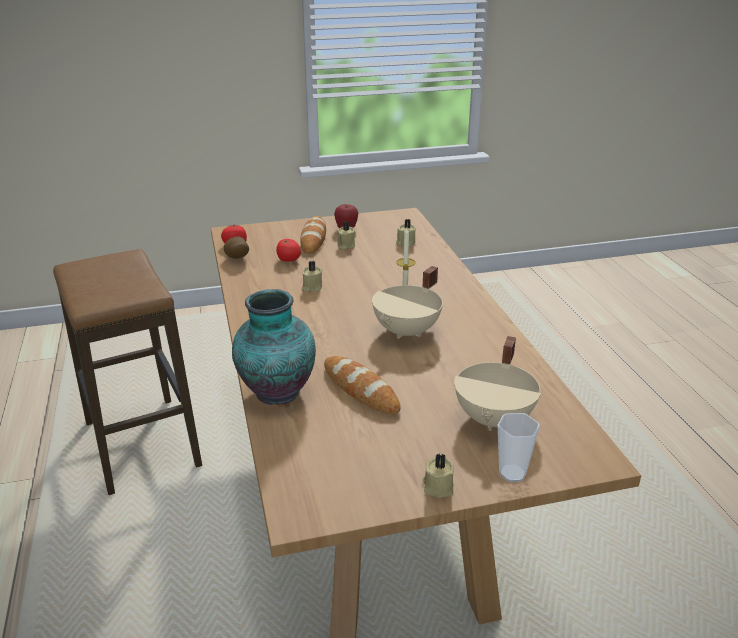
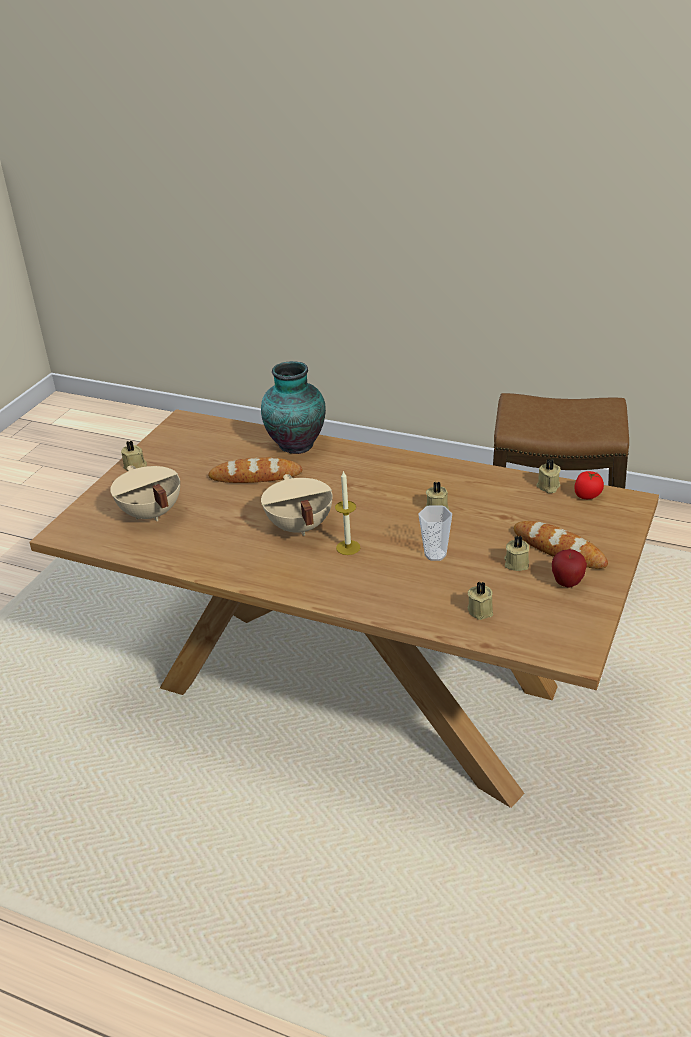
camera: 130 degrees right, 5 degrees up
potato [224,236,249,259] -> beige candle [536,459,561,493]
tomato [276,239,301,261] -> none
cup [498,413,540,482] -> cup moved to [419,506,452,561]

